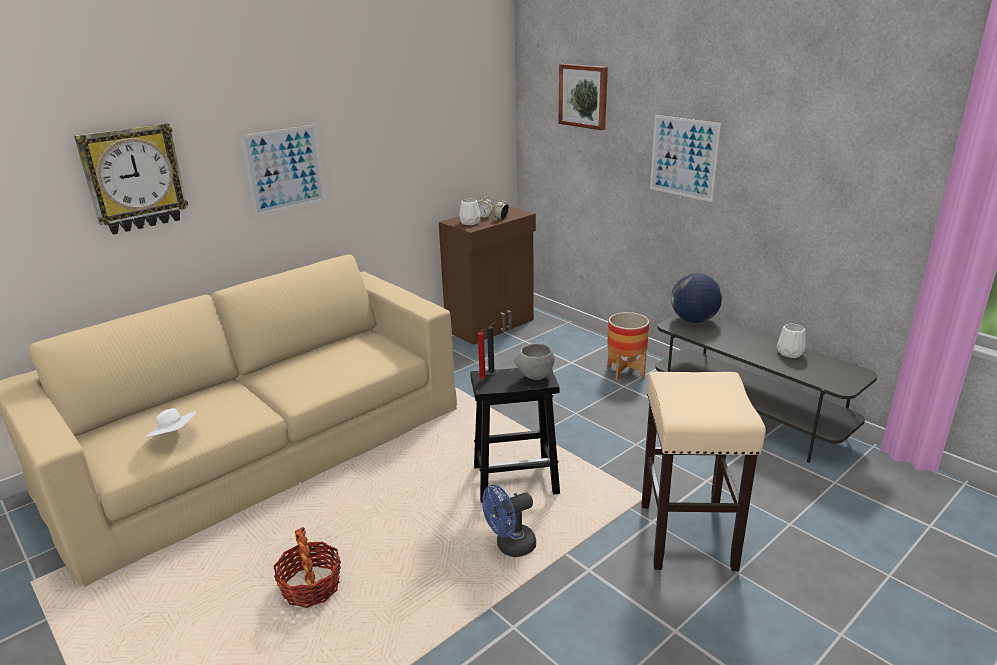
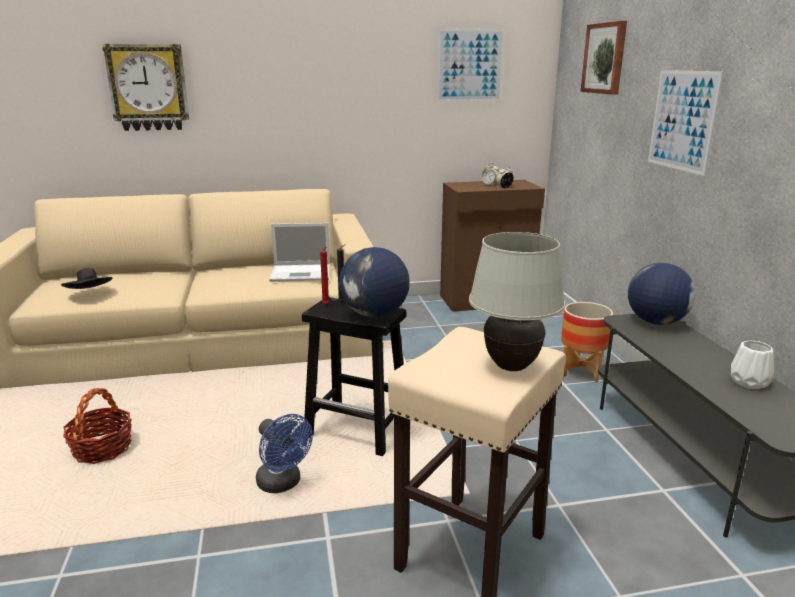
camera: 30 degrees right, 5 degrees down
white hat [143,408,196,439] -> black hat [61,268,112,289]
picture [241,124,325,216] -> picture moved to [437,28,505,102]
white vase [459,199,480,225] -> none
blue fan [482,485,536,557] -> blue fan turned 135 degrees counterclockwise [256,414,313,493]
grey bowl [514,343,554,380] -> globe [339,247,410,317]
none -> laptop [269,223,330,282]
none -> white table lamp [469,232,565,371]

